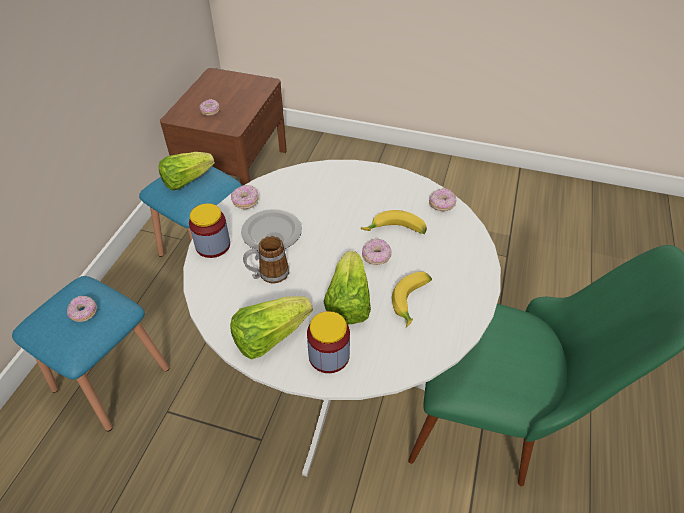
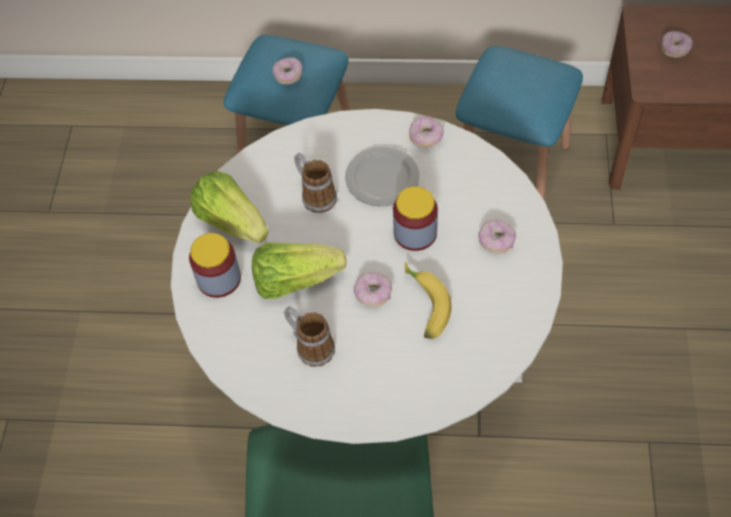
camera: 80 degrees right, 10 degrees up
lettuce [159,152,215,190] -> none
jar [189,204,230,258] -> jar moved to [393,186,438,251]
banana [392,272,432,327] -> mug [284,306,335,367]
donut [429,188,457,211] -> donut moved to [478,219,516,254]

